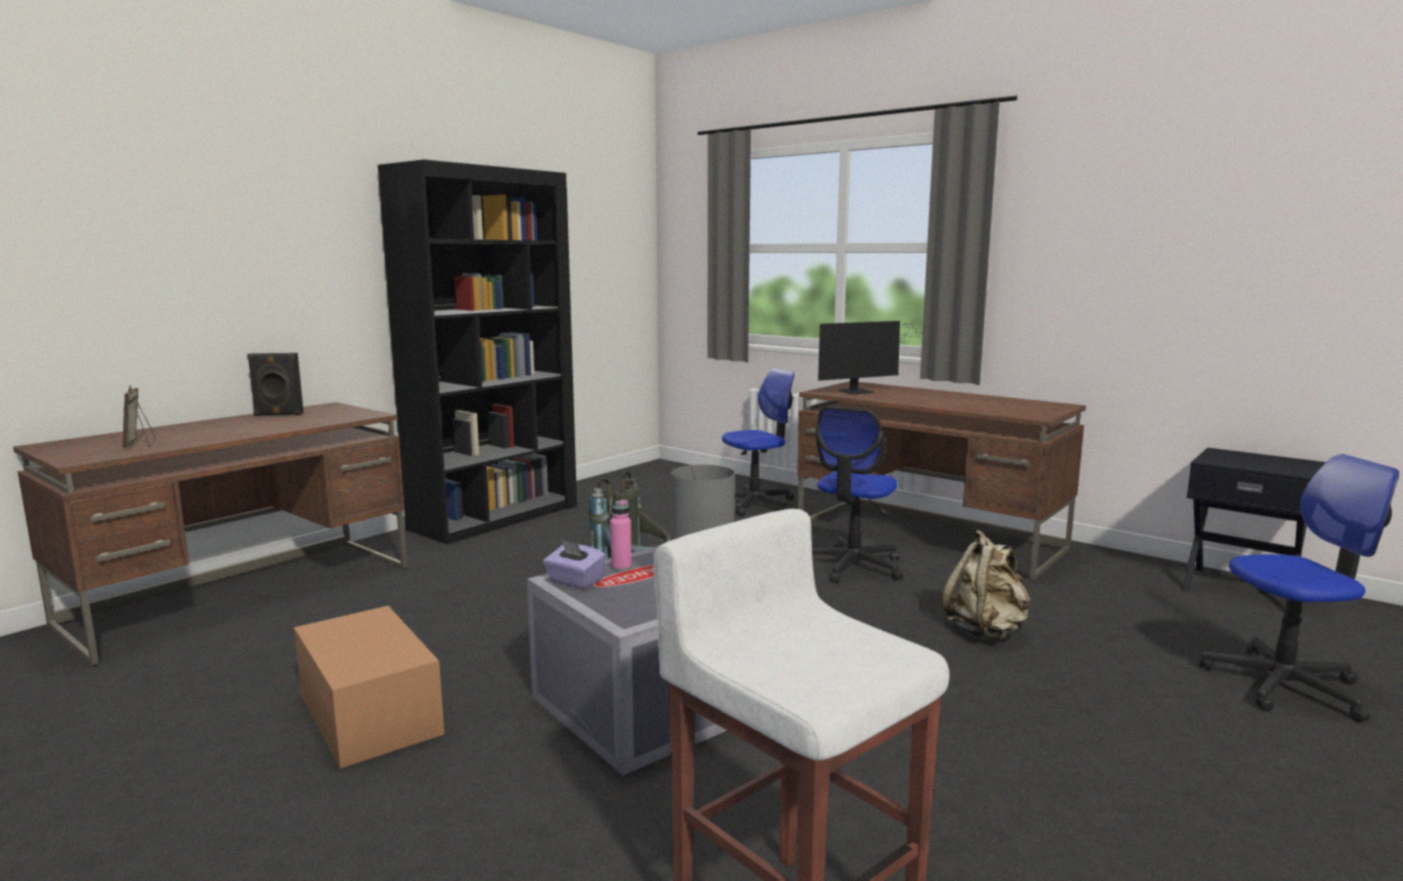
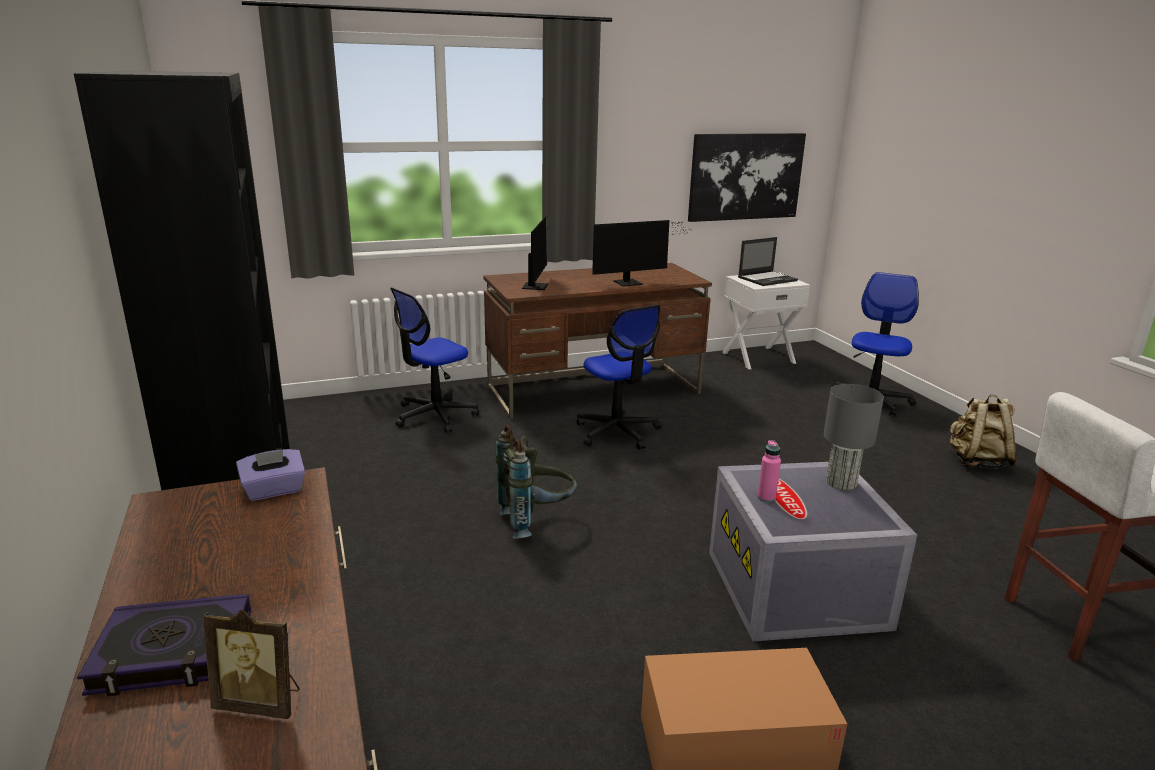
camera: 60 degrees left, 10 degrees up
black speaker [247,353,304,416] -> none
purple tissue box [543,540,606,589] -> purple tissue box moved to [236,449,305,501]
office chair [722,368,795,516] -> office chair turned 135 degrees counterclockwise [390,287,479,433]
beige backpack [941,530,1031,639] -> beige backpack moved to [950,394,1018,469]
black nightstand [1182,448,1325,613] -> white nightstand [722,272,810,369]
none -> book [77,594,251,697]
none -> monitor [592,220,685,287]
none -> picture [688,133,806,222]
none -> laptop [738,237,798,286]

